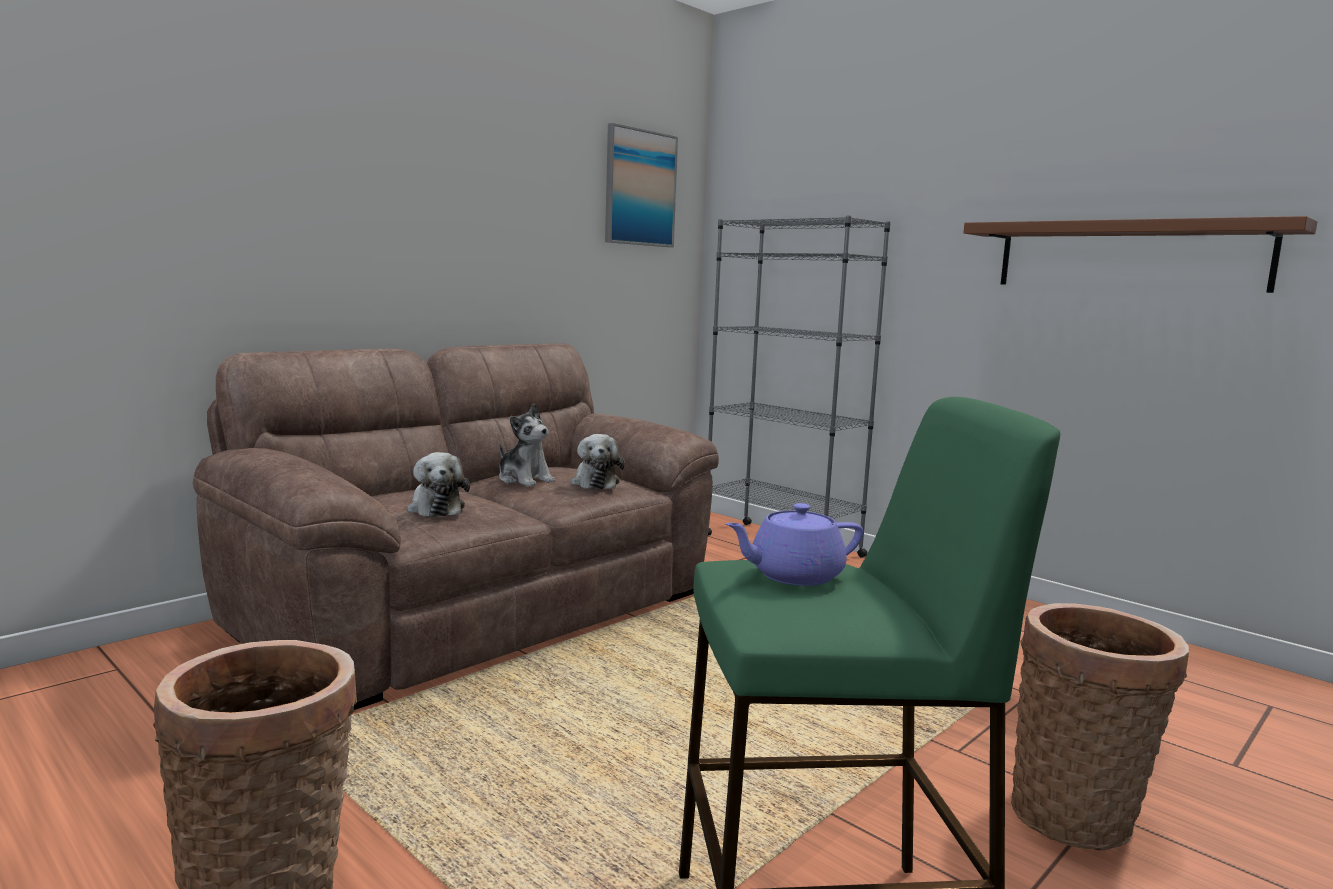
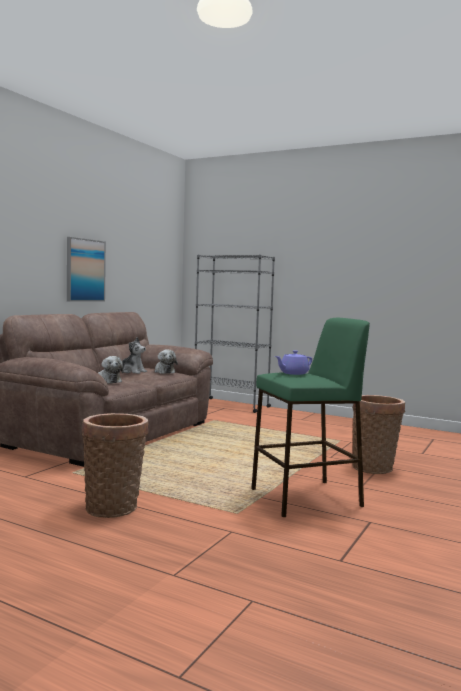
camera: 15 degrees left, 5 degrees down
picture [605,123,678,247] -> picture moved to [67,237,106,302]
brown shelf [963,216,1317,293] -> none

